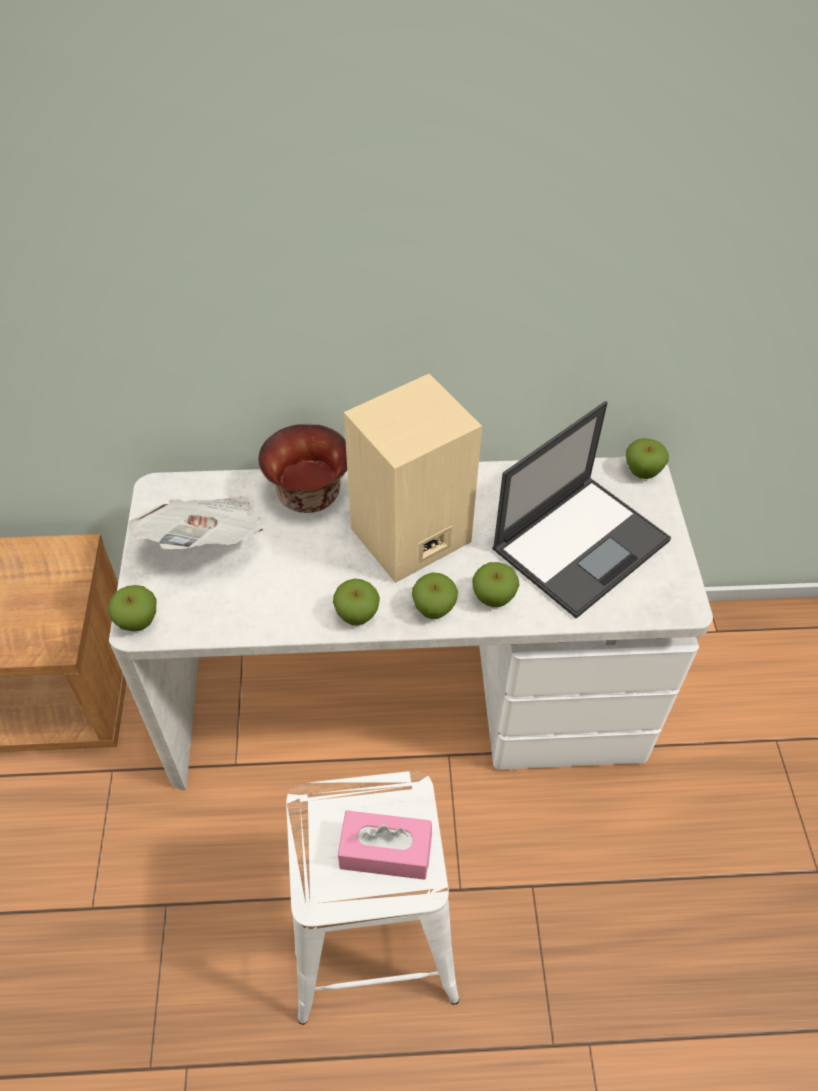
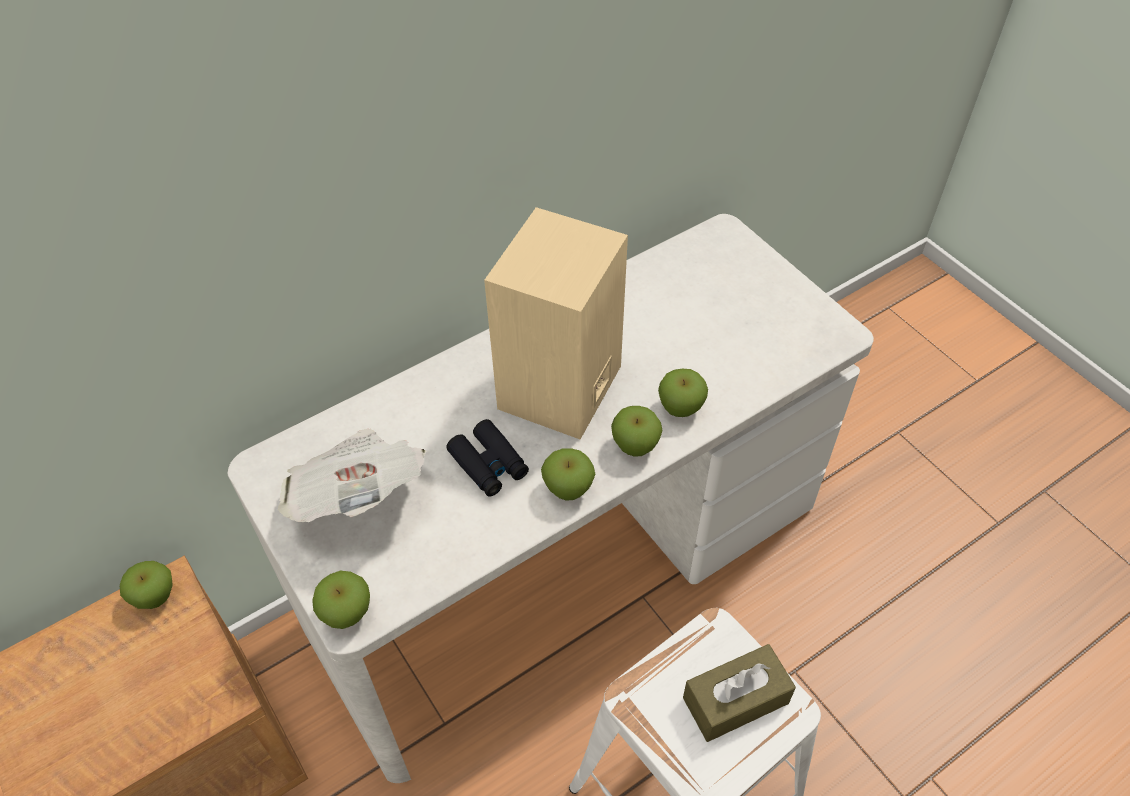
camera: 30 degrees left, 0 degrees up
bowl [258,424,347,513] -> none
pink tissue box [338,810,432,880] -> brown tissue box [683,644,796,742]
laptop [492,401,671,619] -> none
apple [626,438,669,479] -> apple moved to [120,561,173,609]
none -> black binoculars [446,419,529,497]

